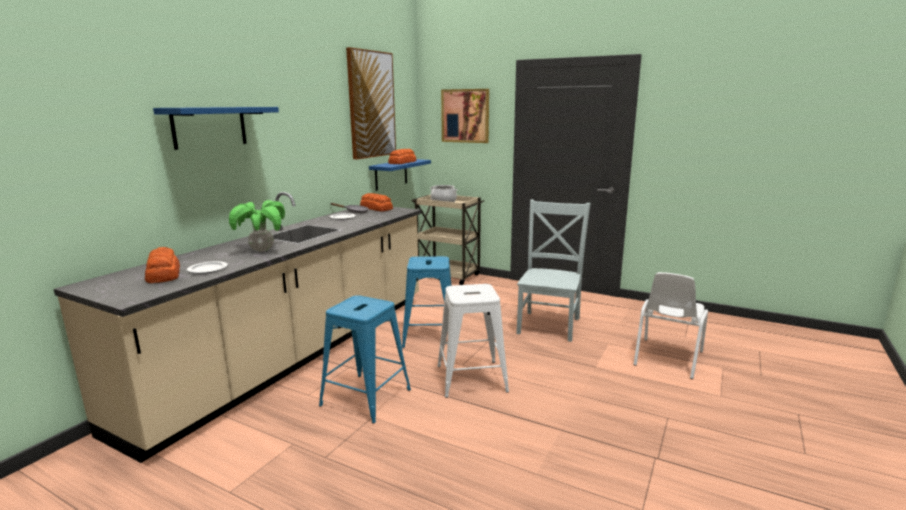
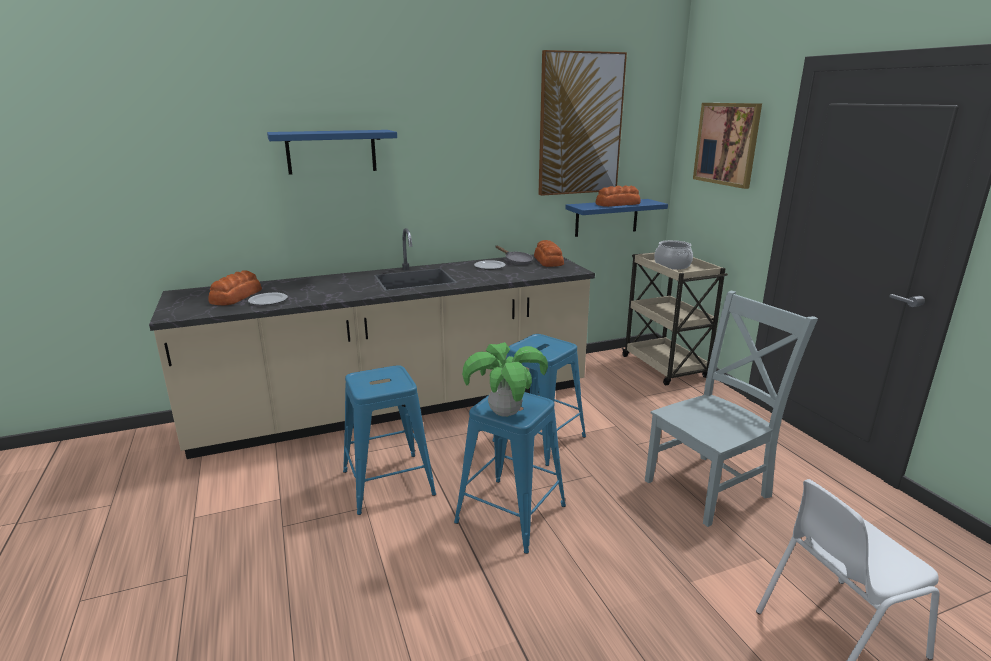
camera: 40 degrees right, 5 degrees up
potted plant [229,200,285,252] -> potted plant moved to [462,342,548,417]
white stool [438,284,509,398] -> blue stool [454,392,566,554]

